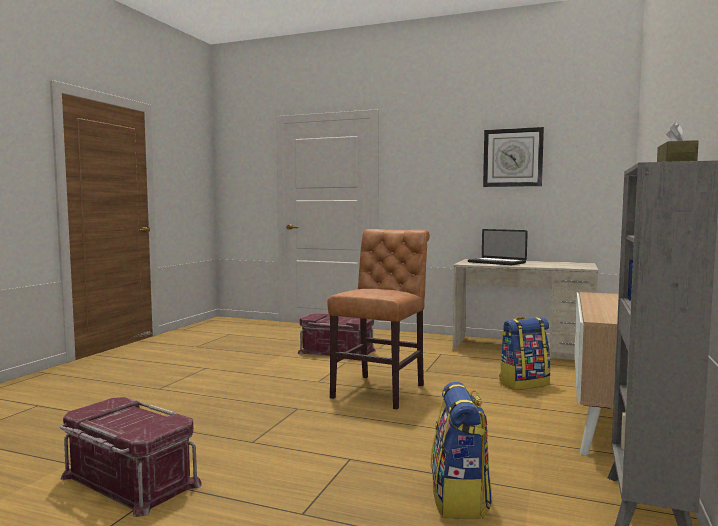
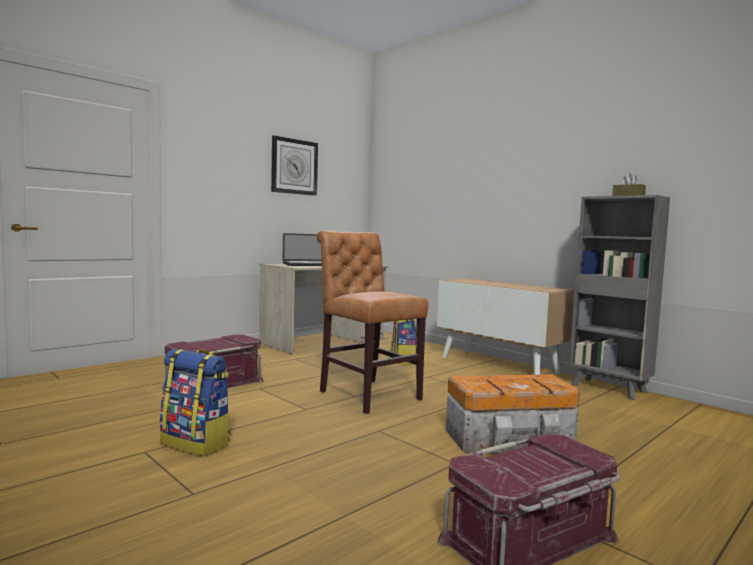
camera: 65 degrees left, 0 degrees up
backpack [431,382,493,519] -> backpack moved to [160,349,230,456]
none -> storage box [446,374,580,454]

